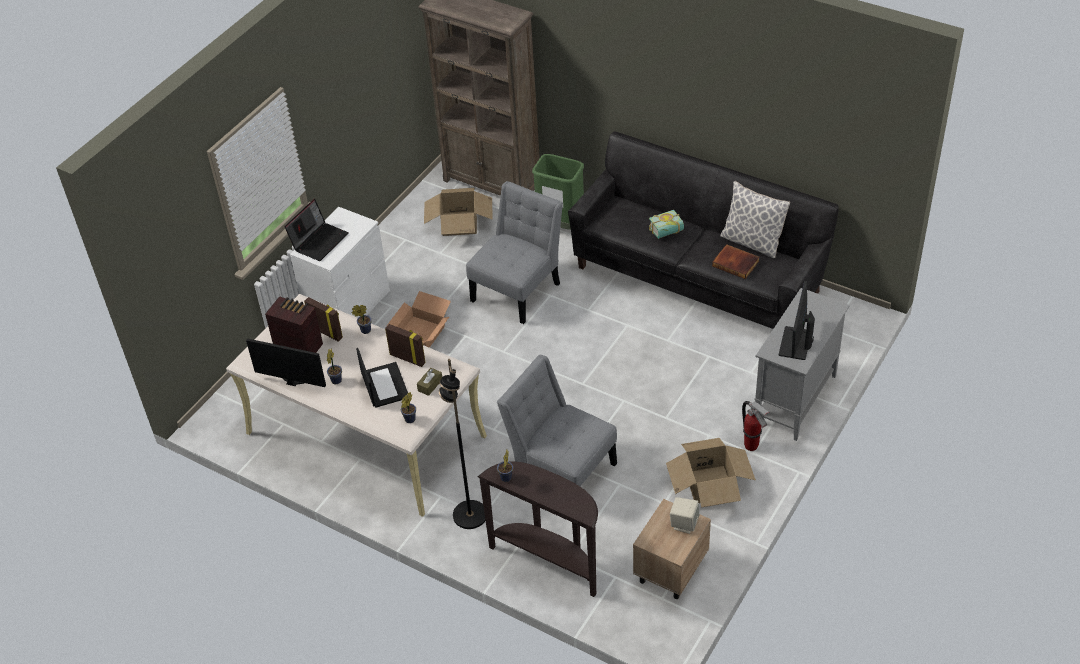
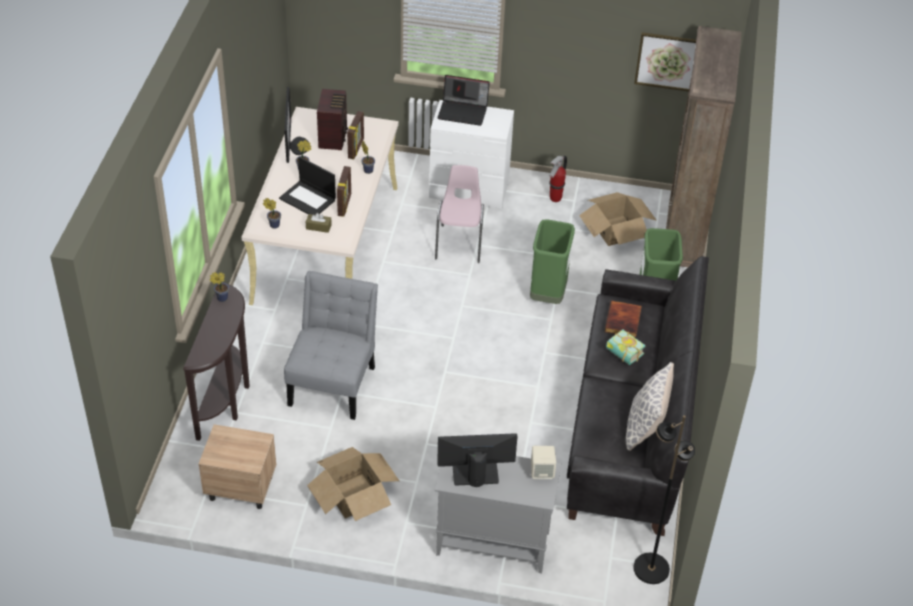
camera: 65 degrees right, 0 degrees up
laptop [356,348,408,408] -> laptop turned 75 degrees clockwise [279,156,336,215]
cardboard box [387,291,451,348] -> pink chair [435,165,484,263]
black floor lamp [439,359,485,529] -> black floor lamp moved to [634,415,695,584]
grey chair [466,181,563,324] -> green trash can [530,219,575,304]
beige speaker [670,497,699,534] -> beige speaker moved to [531,446,556,479]
book [712,244,759,279] -> book moved to [605,301,642,338]
fire extinguisher [742,401,769,451] -> fire extinguisher moved to [549,156,567,202]
none -> picture [634,32,696,92]

